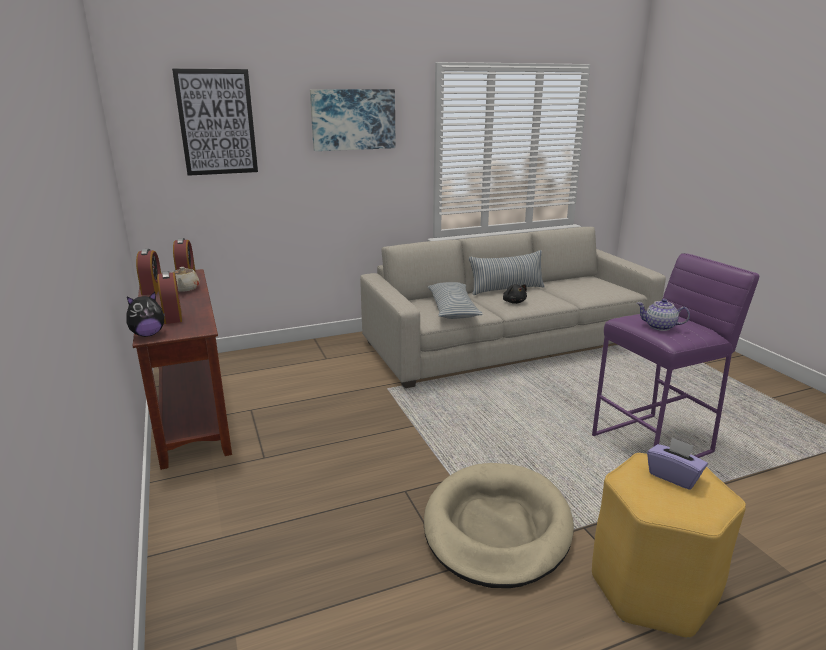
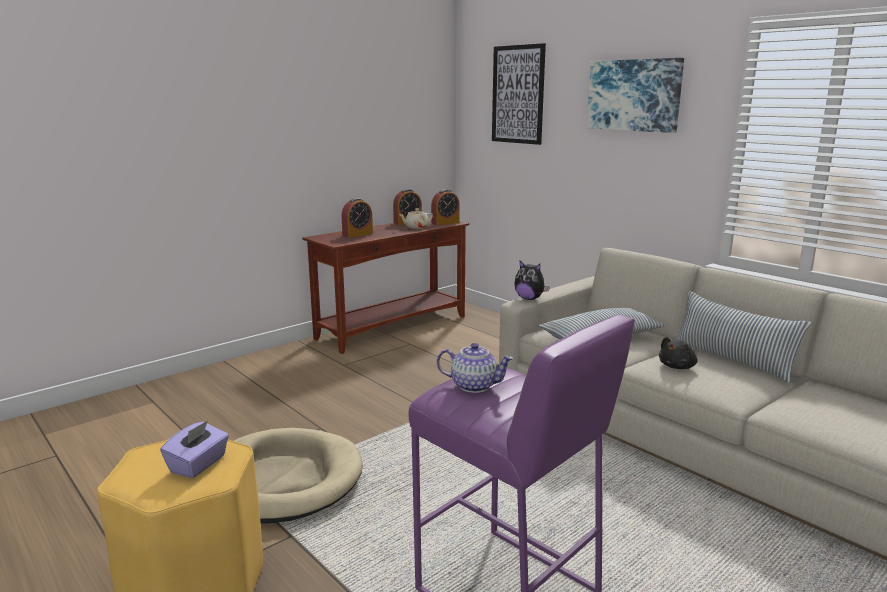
camera: 70 degrees right, 5 degrees down
plush toy [126,292,165,337] -> plush toy moved to [514,261,550,300]
teapot [637,299,690,331] -> teapot turned 105 degrees clockwise [437,343,514,393]

